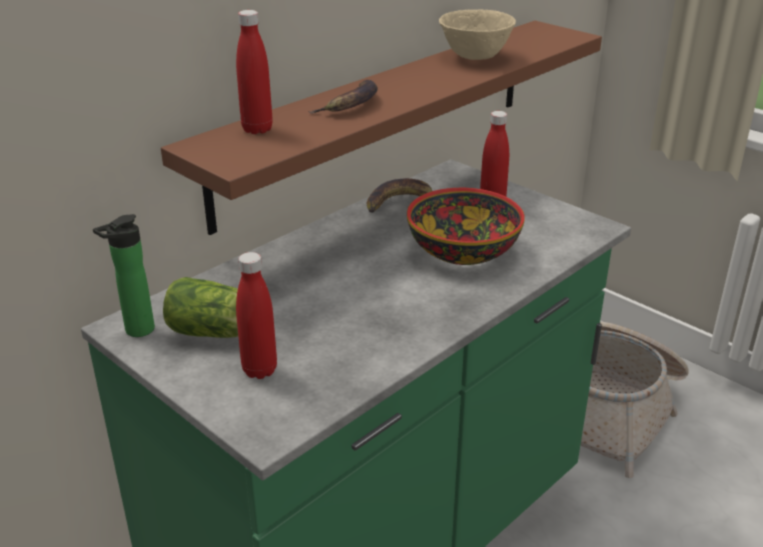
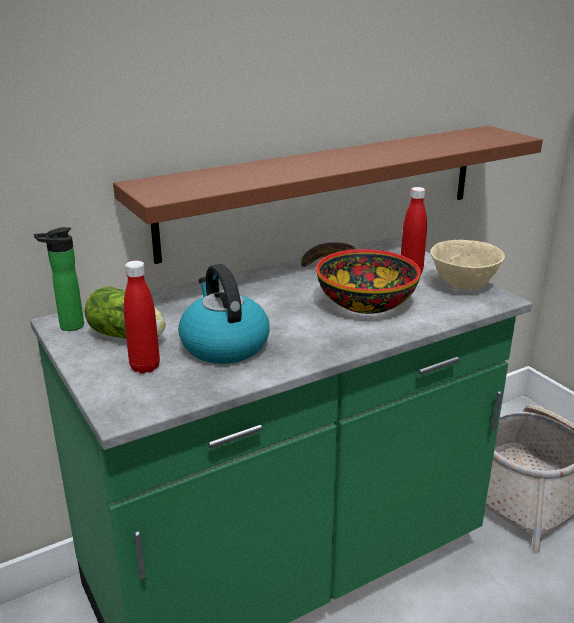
camera: 15 degrees right, 5 degrees down
red bottle [236,10,273,134] -> none
banana [309,80,378,114] -> none
beige bowl [439,9,516,60] -> beige bowl moved to [430,240,505,290]
none -> kettle [178,264,270,364]

